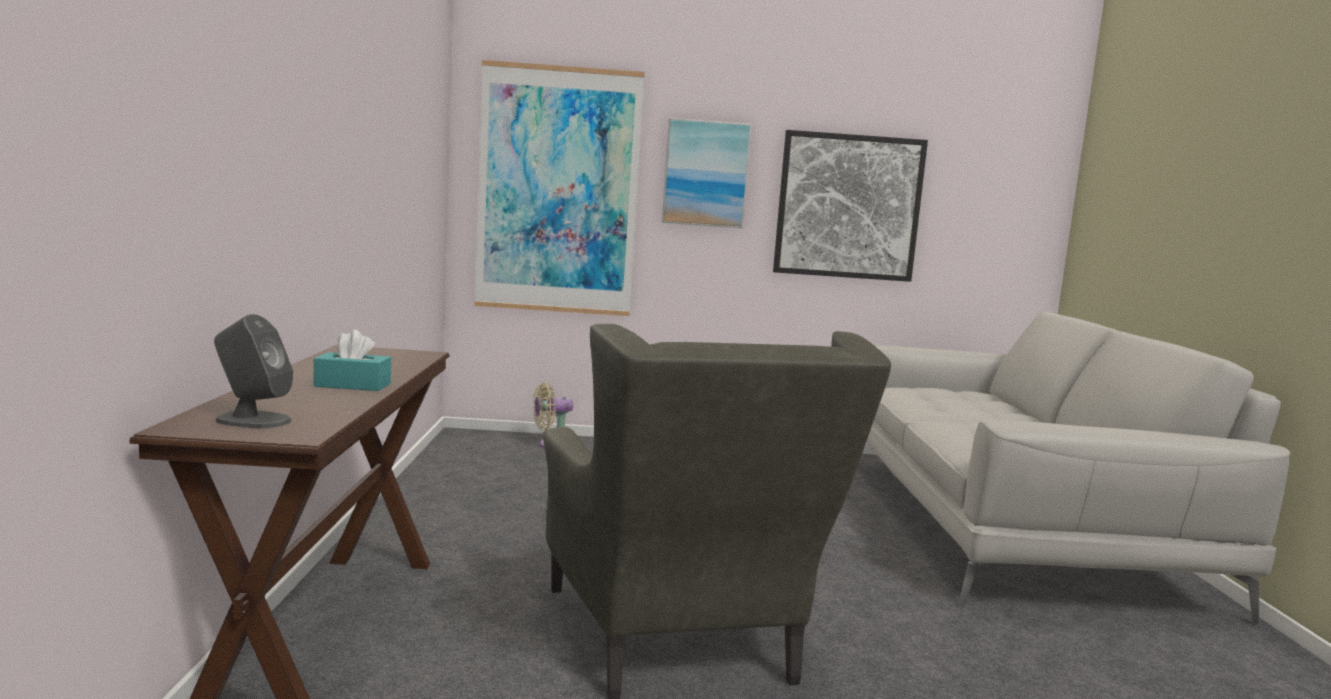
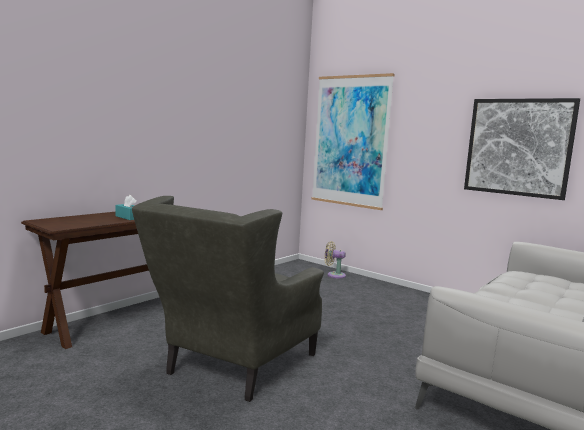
camera: 40 degrees right, 0 degrees up
grey speaker [214,314,293,428] -> none
picture [662,118,752,228] -> none

